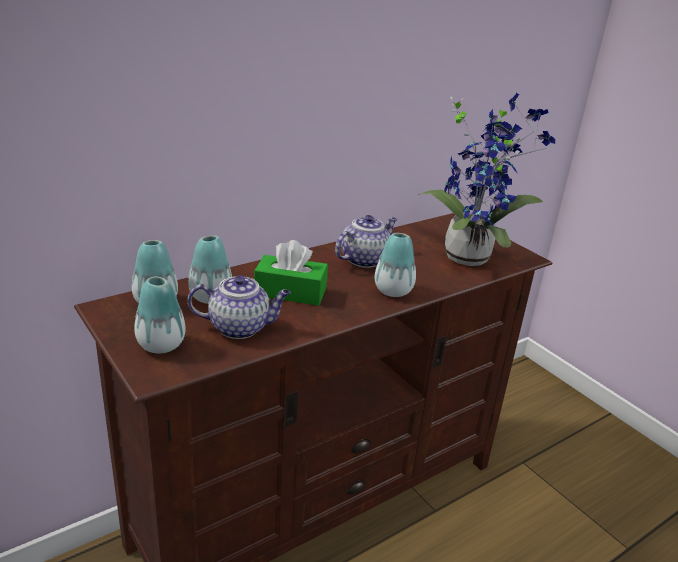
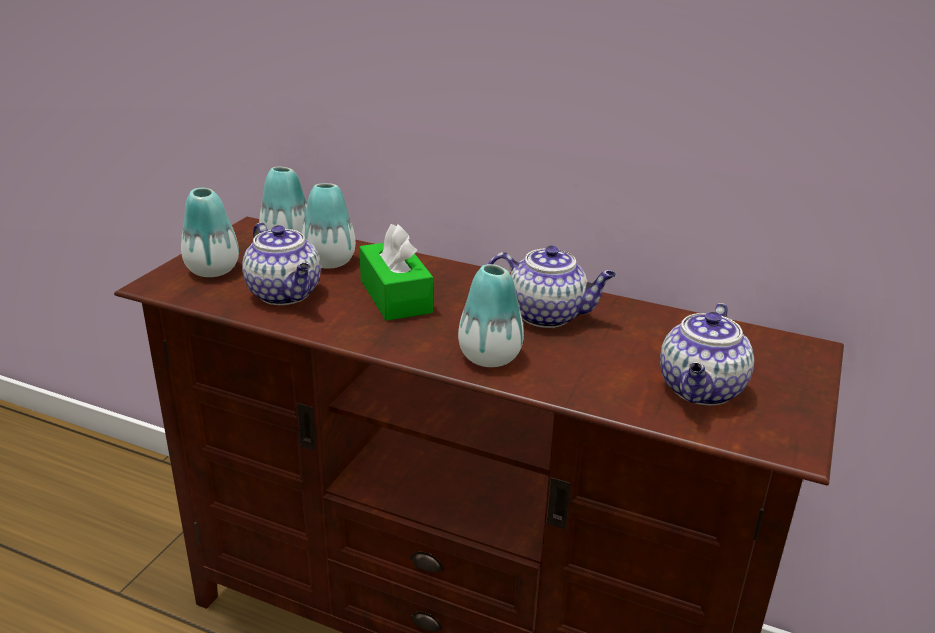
camera: 60 degrees right, 0 degrees up
potted plant [418,93,555,266] -> teapot [660,303,754,405]

